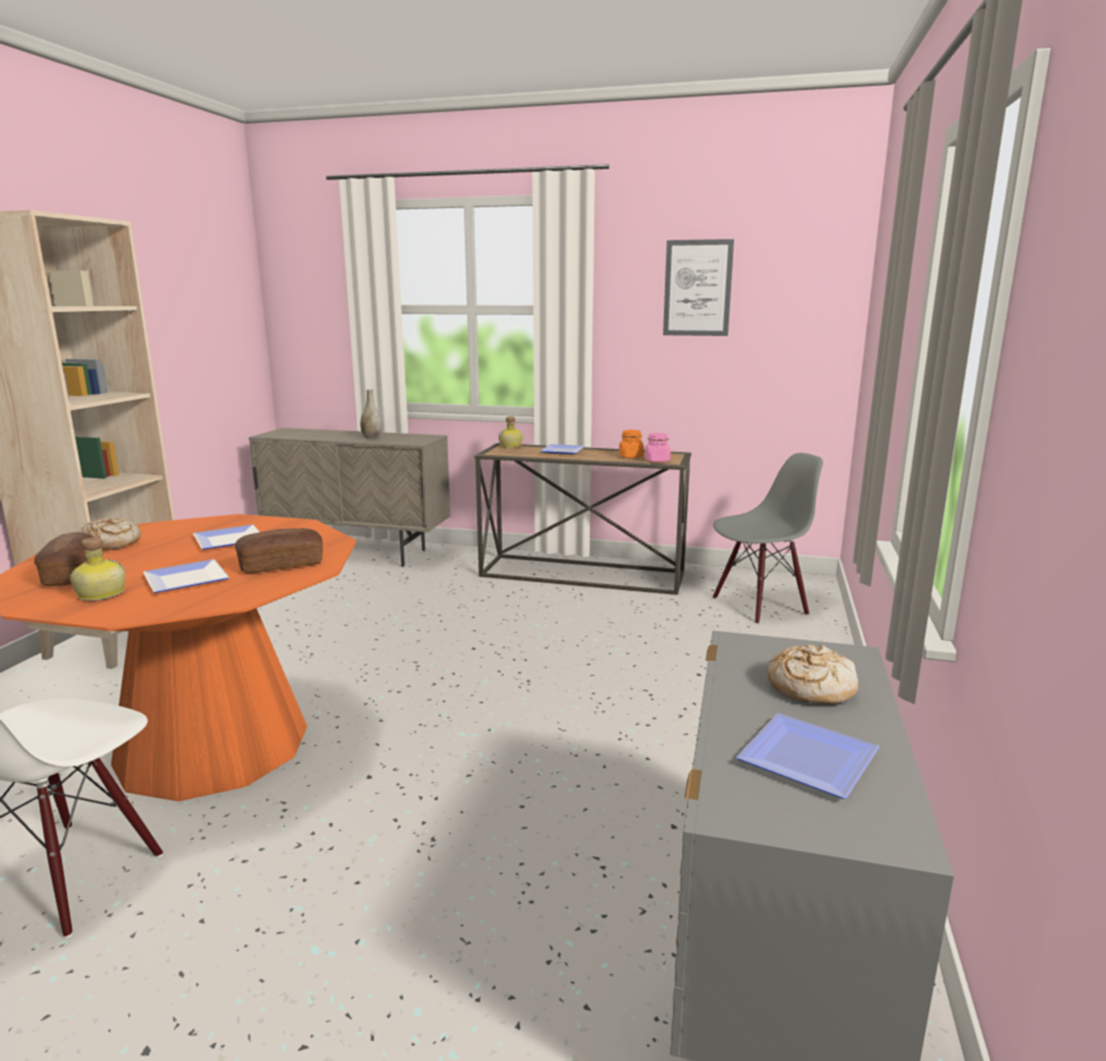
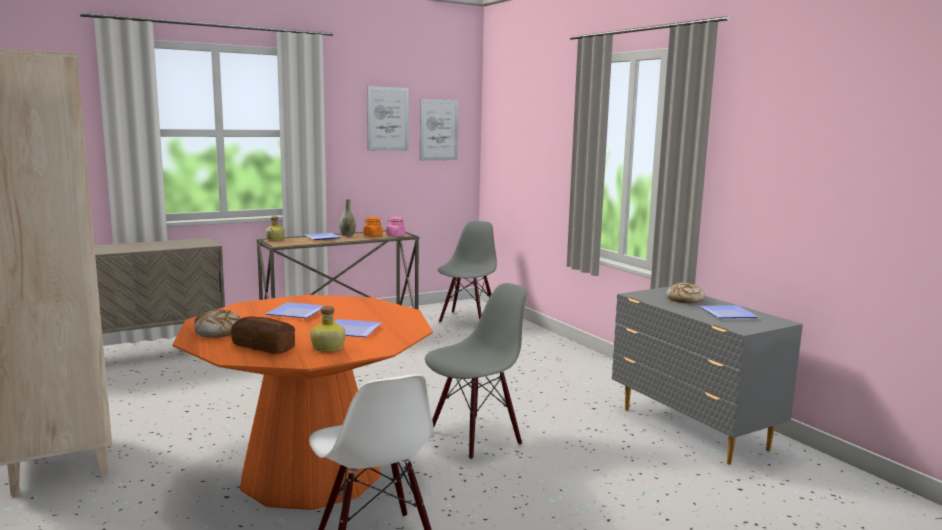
camera: 45 degrees left, 5 degrees down
bread [235,528,323,573] -> none
grey vase [360,389,382,439] -> grey vase moved to [339,199,356,236]
none -> picture [420,99,459,161]
none -> grey chair [425,283,527,459]

